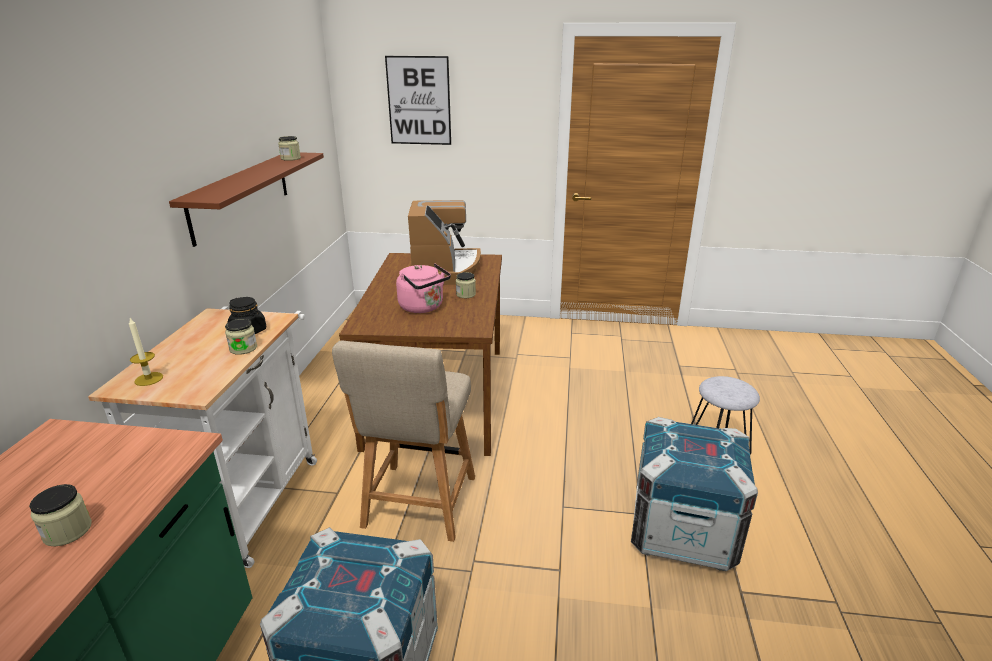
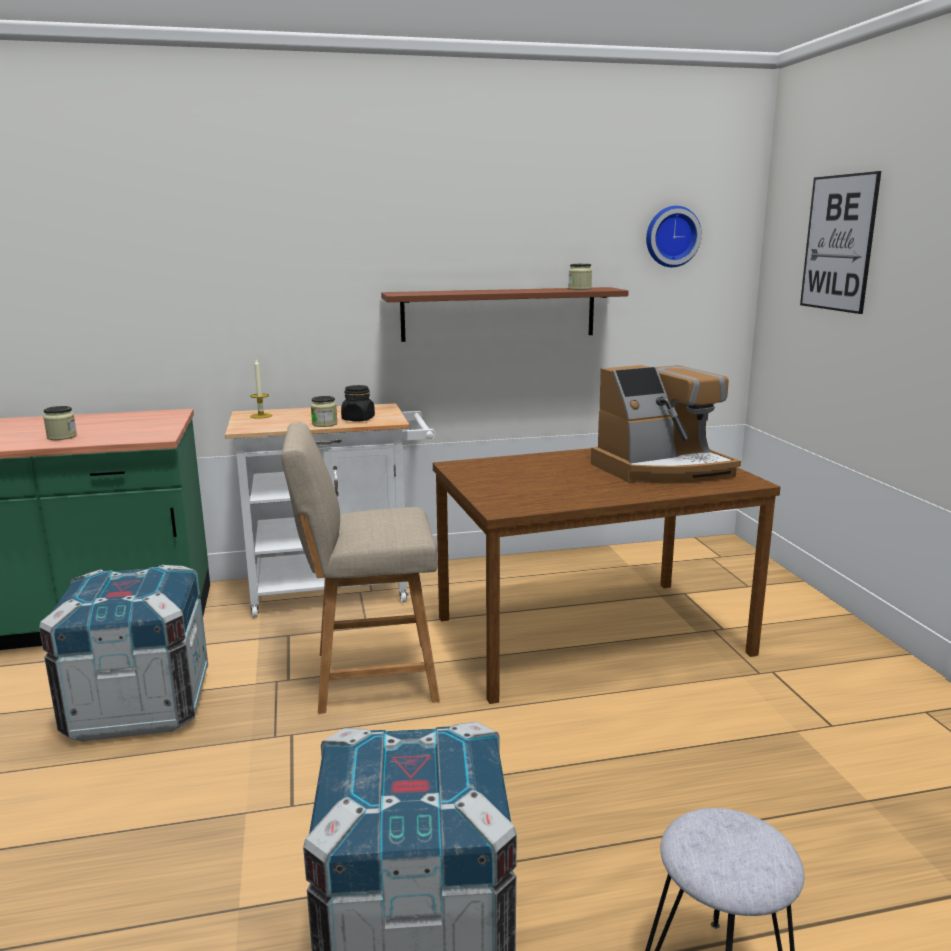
camera: 70 degrees right, 10 degrees down
pink kettle [396,263,451,313] -> none
jar [456,272,476,298] -> none
none -> wall clock [646,206,702,267]

